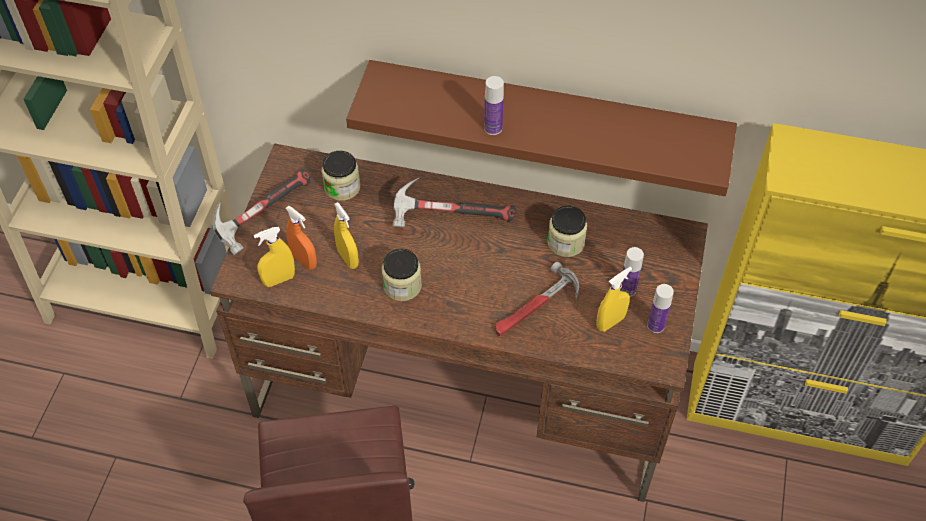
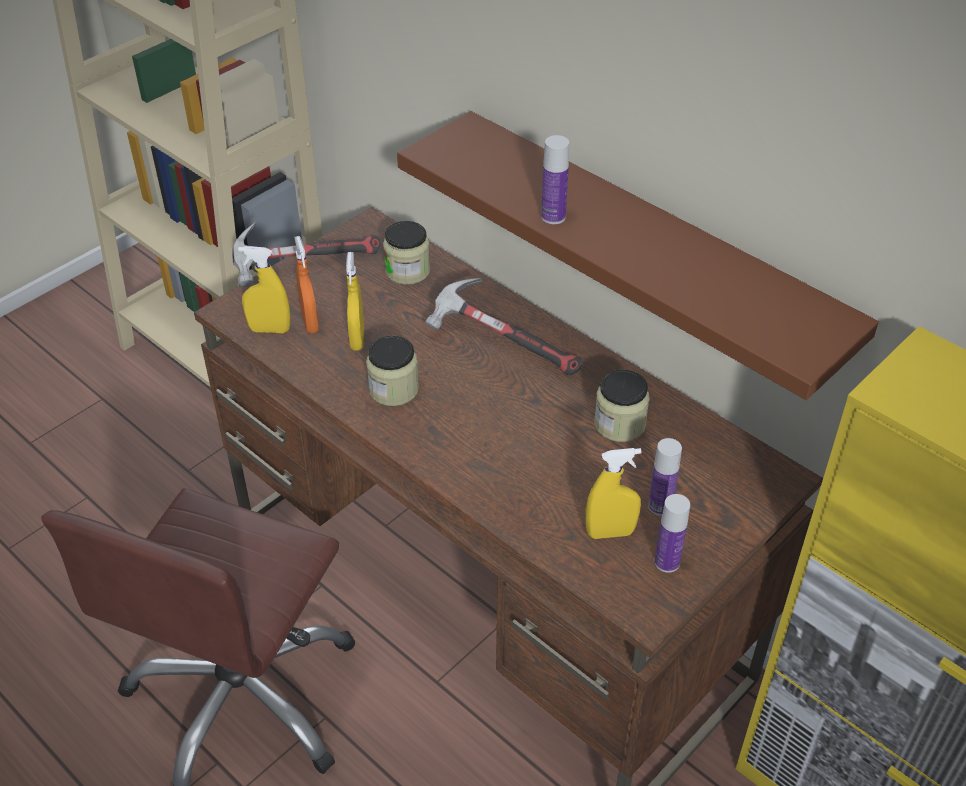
camera: 30 degrees right, 10 degrees down
hammer [496,261,579,336] -> none

